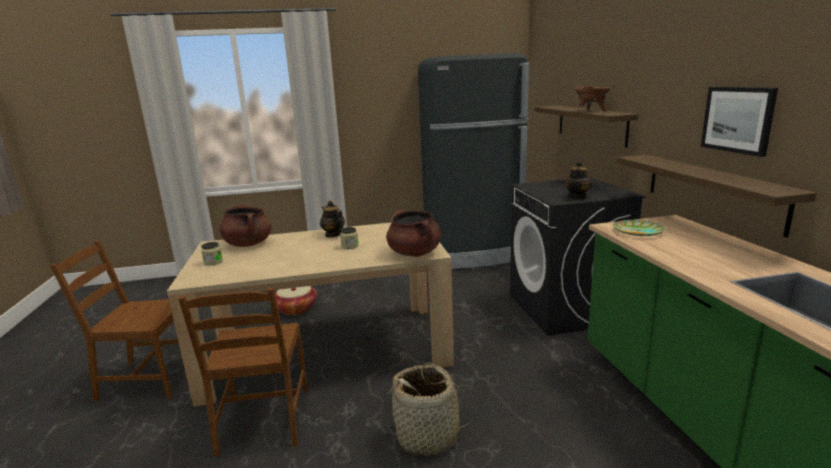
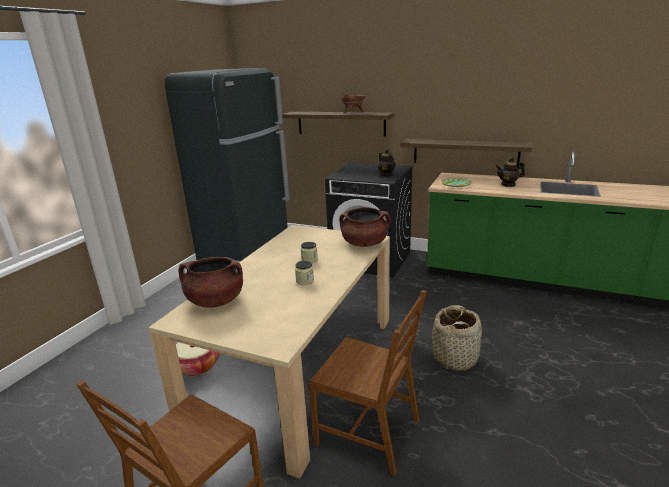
camera: 55 degrees left, 5 degrees up
jar [201,242,223,266] -> jar moved to [295,261,314,285]
teapot [320,201,345,237] -> teapot moved to [495,157,525,187]
picture [701,87,778,157] -> none

